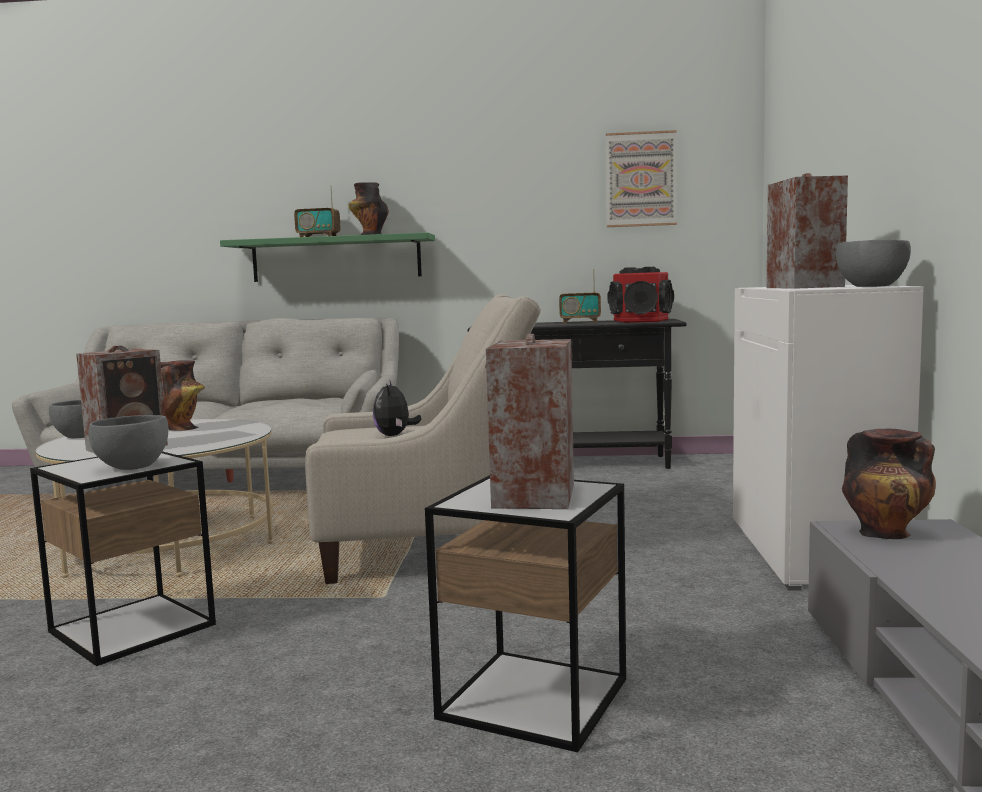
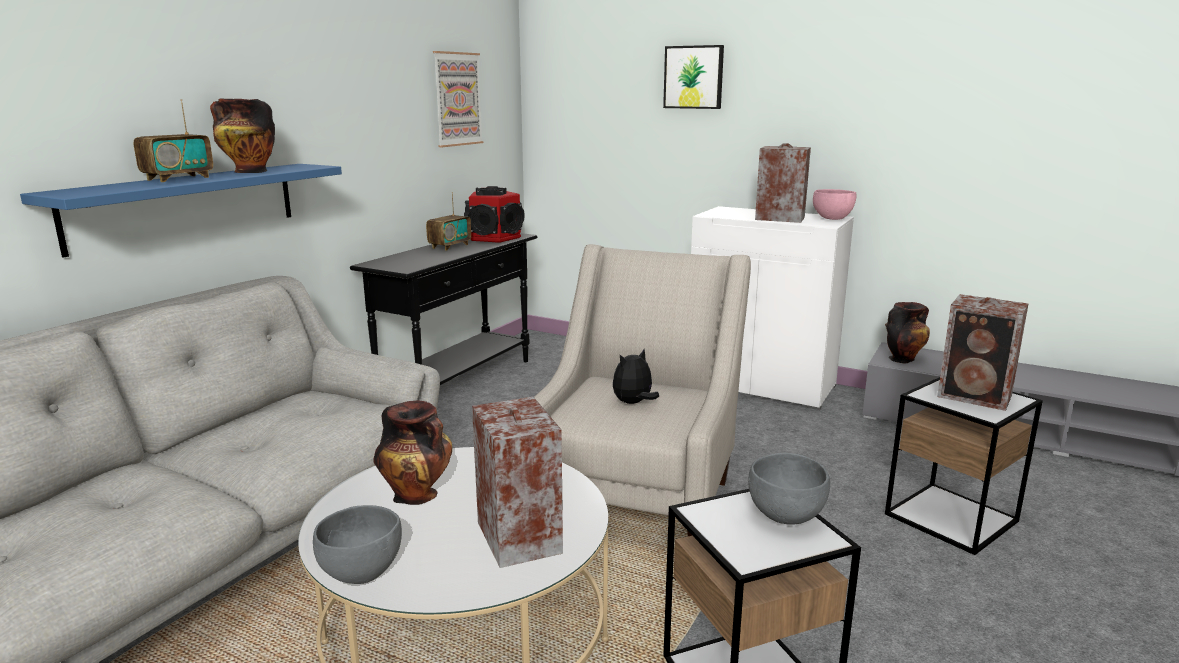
camera: 65 degrees left, 10 degrees up
green shelf [220,232,435,282] -> blue shelf [20,164,342,258]
plush toy [373,379,422,436] -> plush toy turned 120 degrees clockwise [613,349,659,404]
grey bowl [836,239,911,287] -> pink bowl [813,189,857,220]
none -> picture [663,45,724,109]

